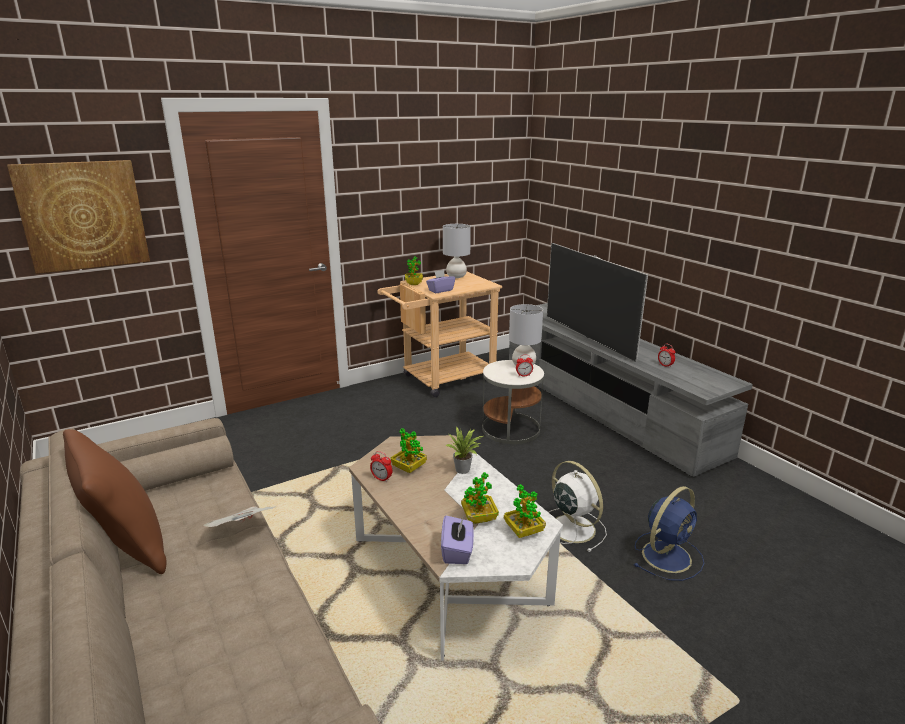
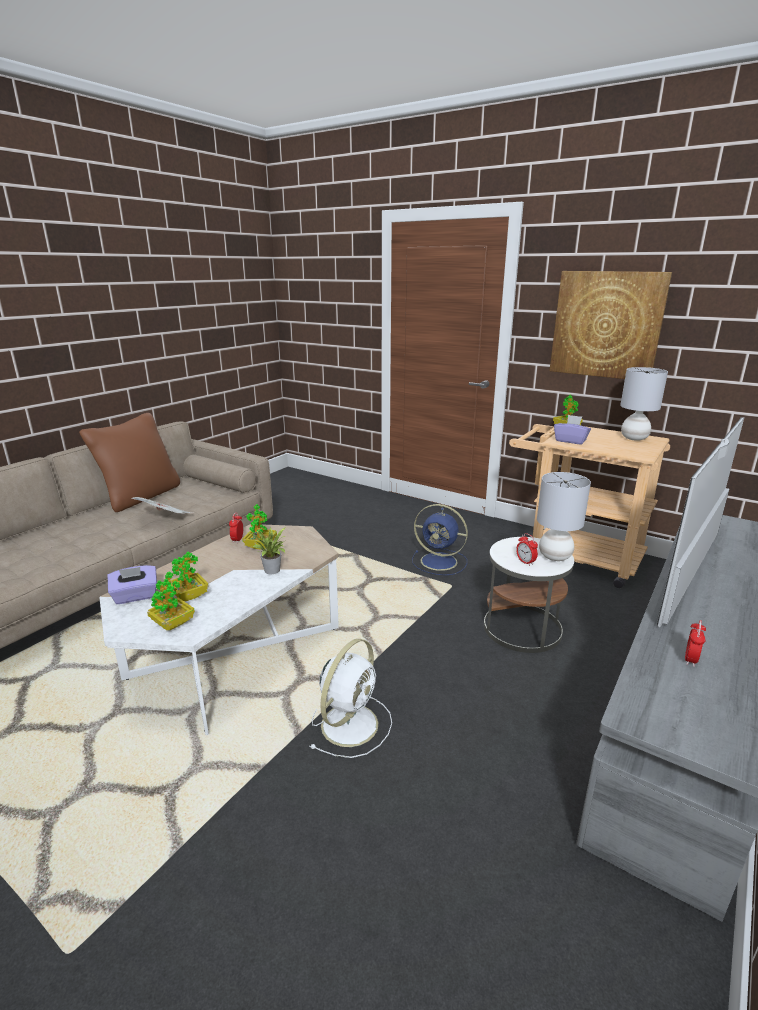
camera: 65 degrees right, 0 degrees up
picture [7,160,150,274] -> picture moved to [549,271,672,379]
blue fan [634,486,704,581] -> blue fan moved to [412,504,468,575]

